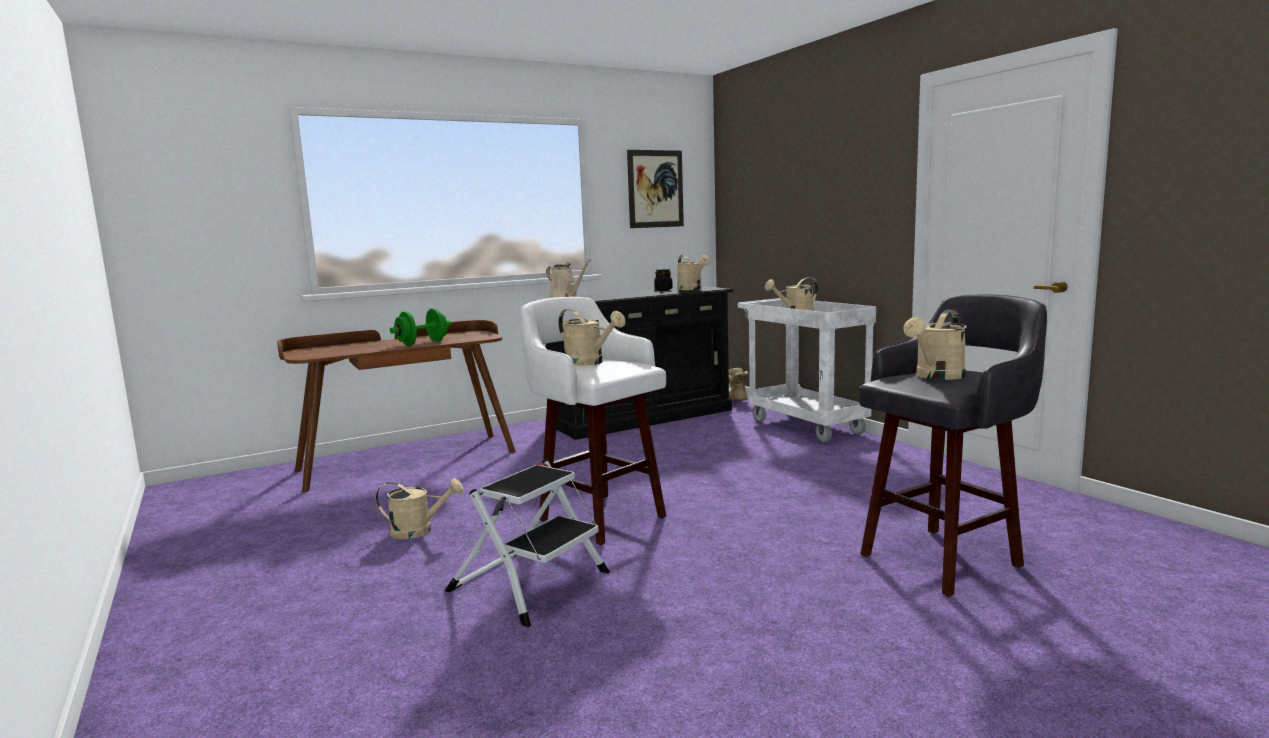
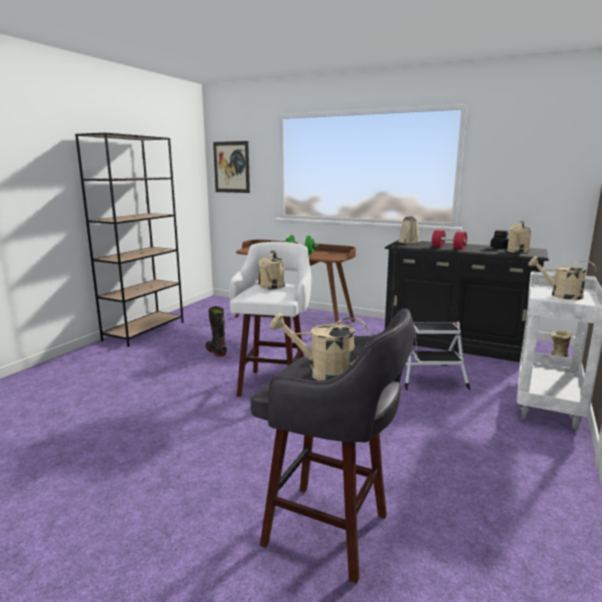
camera: 55 degrees right, 5 degrees up
beige watering can [376,478,463,539] -> black boot [205,306,227,357]
step ladder [445,459,610,627] -> step ladder moved to [404,321,471,390]
picture [627,150,684,228] -> picture moved to [213,141,250,193]
none -> beige bookcase [75,133,184,347]
none -> red dumbbell [432,230,467,249]

